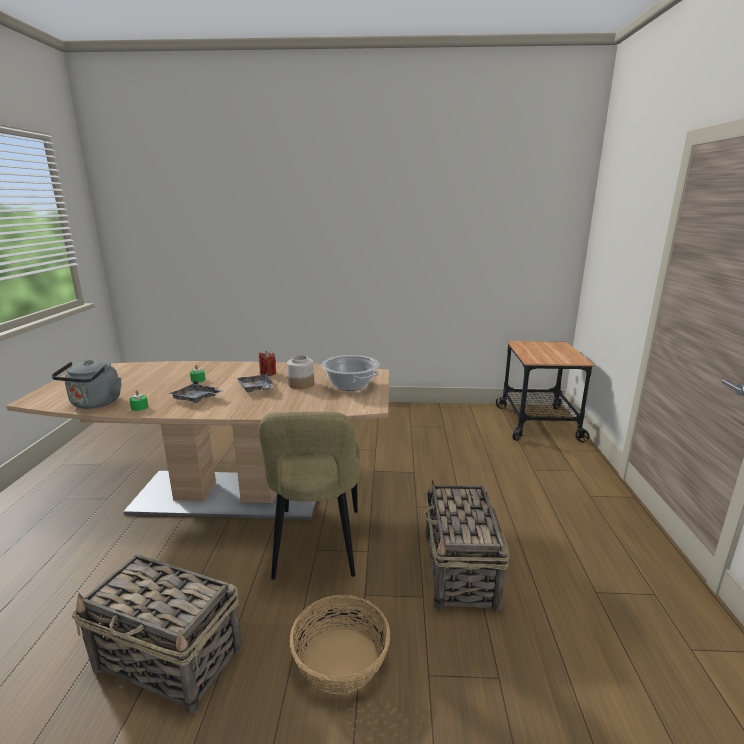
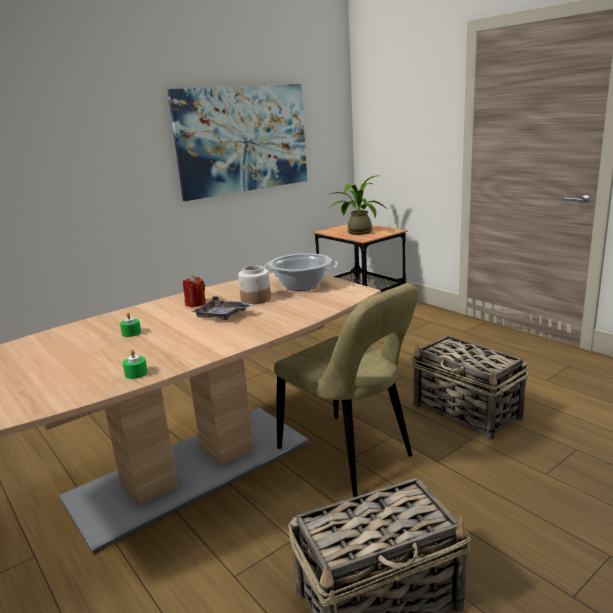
camera: 40 degrees left, 0 degrees up
grey kettle [51,360,121,409] -> none
grey tray [169,380,224,403] -> none
basket [290,595,390,695] -> none
none -> picture [168,84,307,201]
none -> potted plant [327,175,387,235]

